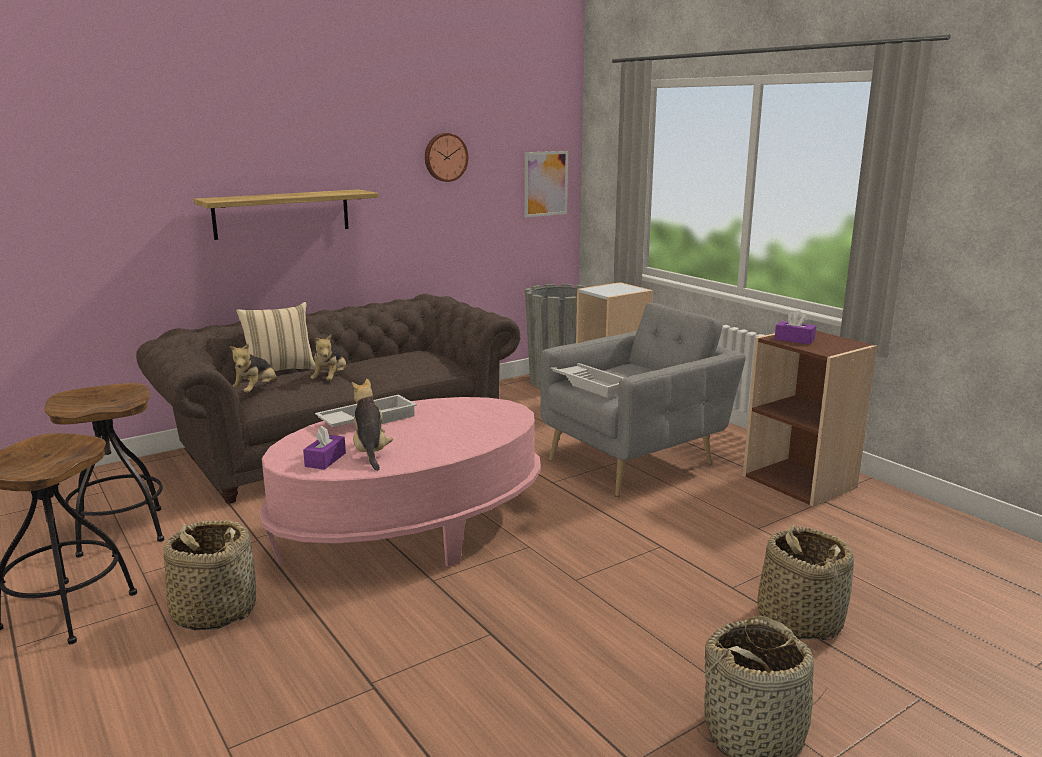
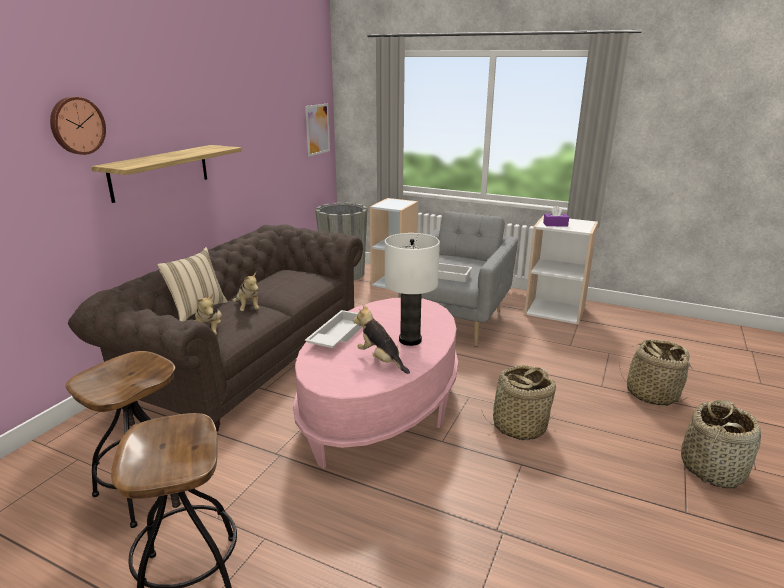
camera: 30 degrees left, 5 degrees up
basket [164,520,256,631] -> basket moved to [481,365,556,440]
purple tissue box [303,426,346,470] -> none
wall clock [425,133,468,182] -> wall clock moved to [50,97,106,155]
brown bookcase [743,331,877,506] -> white bookcase [524,216,598,325]
none -> white table lamp [385,233,440,346]

